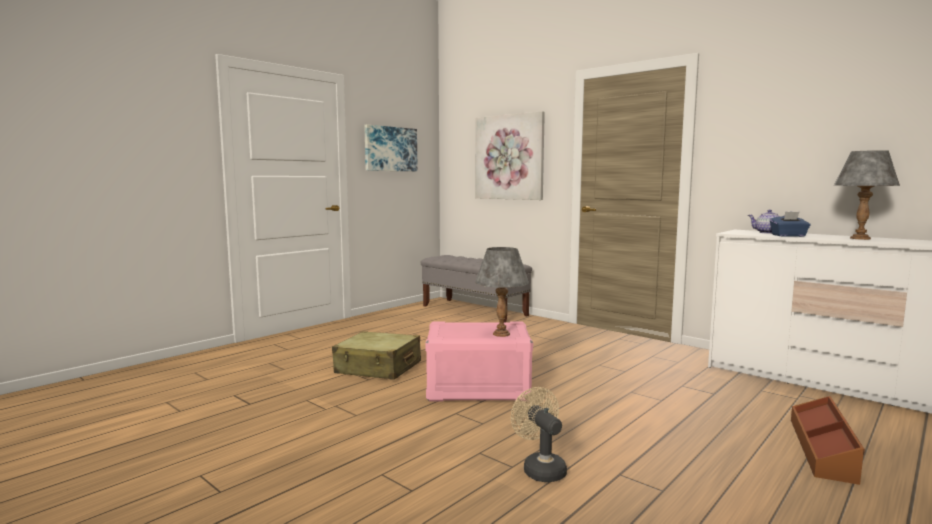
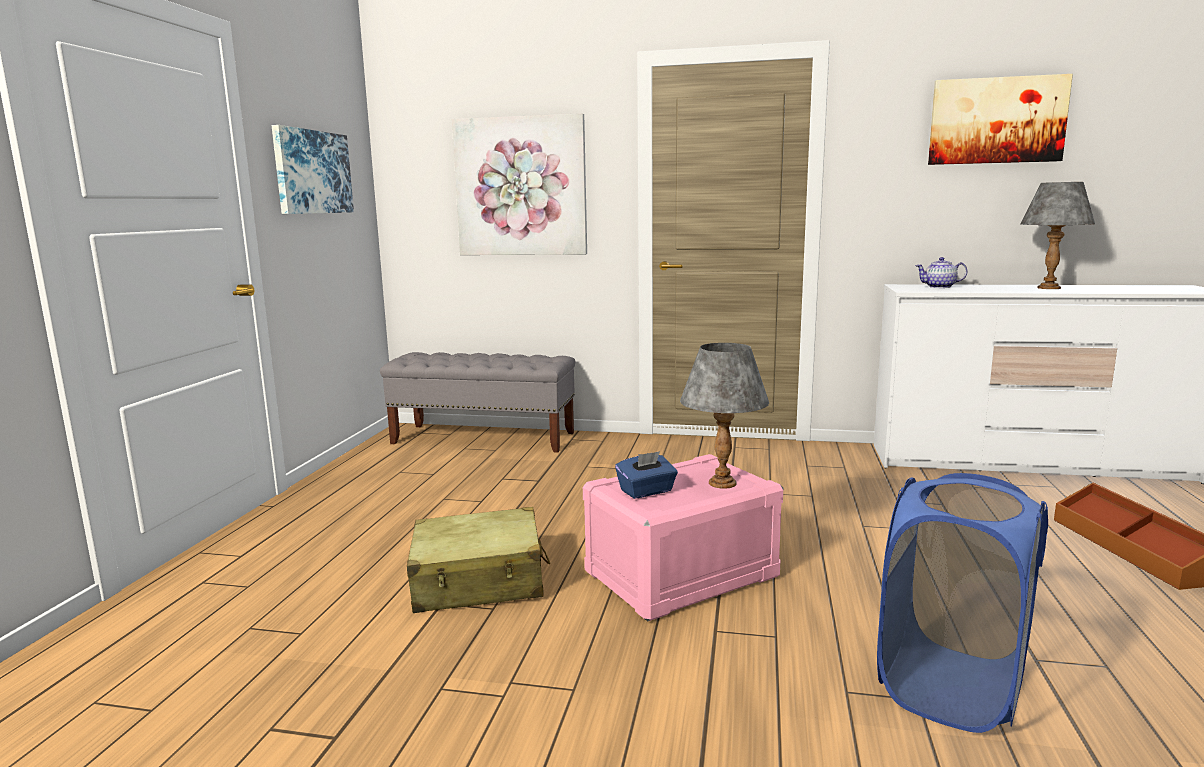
camera: 30 degrees left, 5 degrees up
beige fan [511,387,567,482] -> blue laundry basket [877,473,1048,733]
blue tissue box [770,212,811,237] -> blue tissue box moved to [615,451,678,499]
none -> picture [928,74,1073,165]

